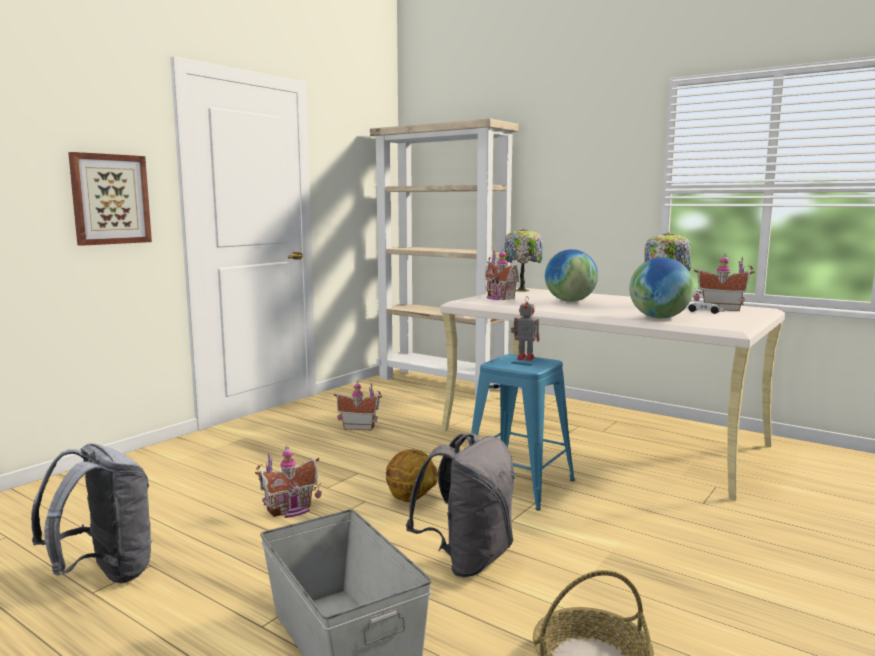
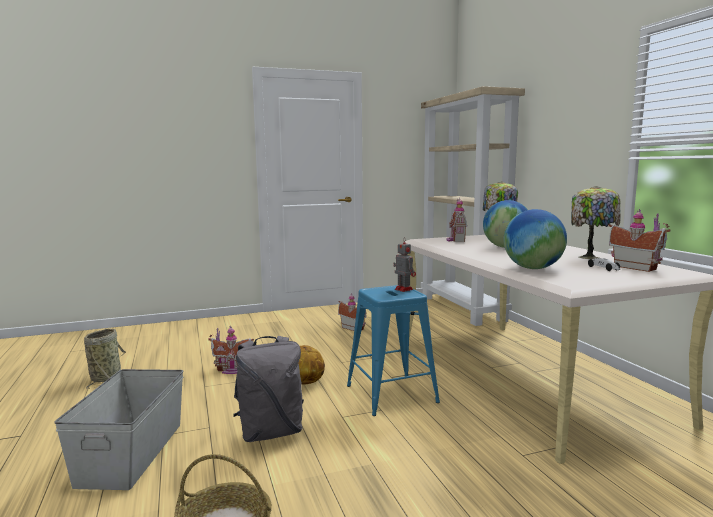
camera: 35 degrees right, 0 degrees up
grey backpack [31,443,153,584] -> basket [84,328,126,389]
picture [68,152,152,246] -> none

